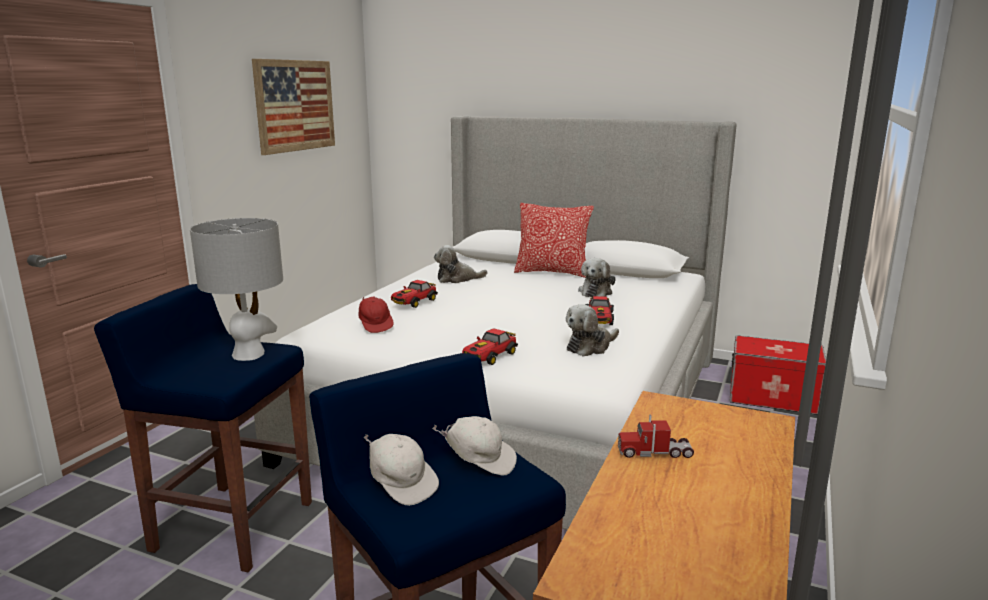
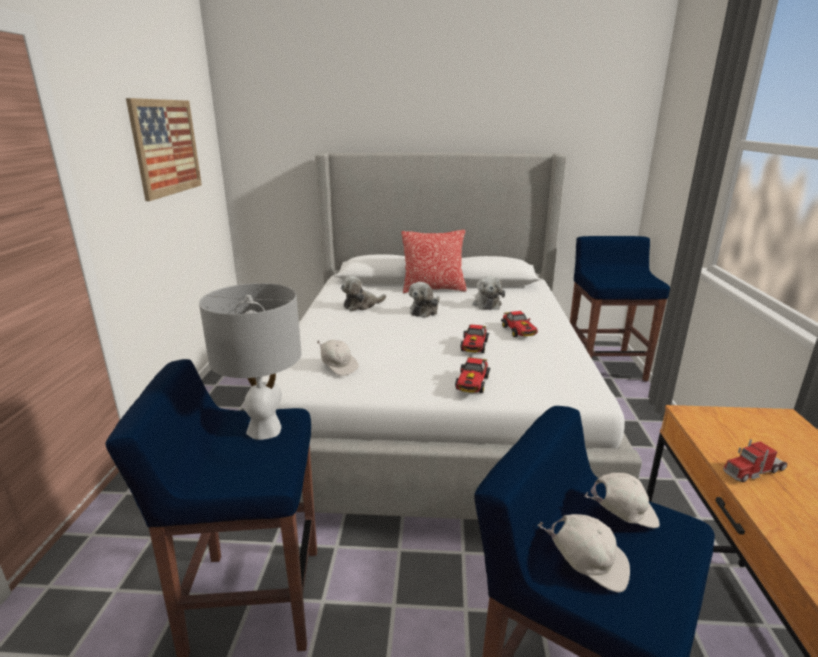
camera: 20 degrees left, 5 degrees up
red cap [359,296,394,333] -> white cap [317,340,359,376]
toy car [391,280,438,308] -> toy car moved to [460,324,489,353]
plush toy [566,304,619,357] -> plush toy moved to [409,282,440,318]
storage box [730,335,826,415] -> blue stool [570,236,670,381]

